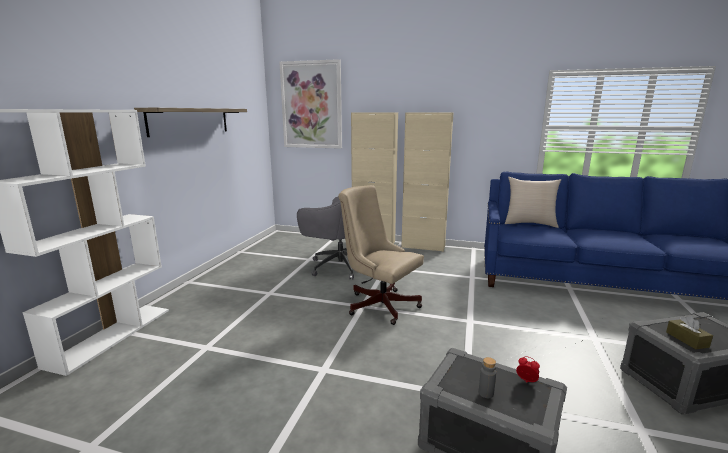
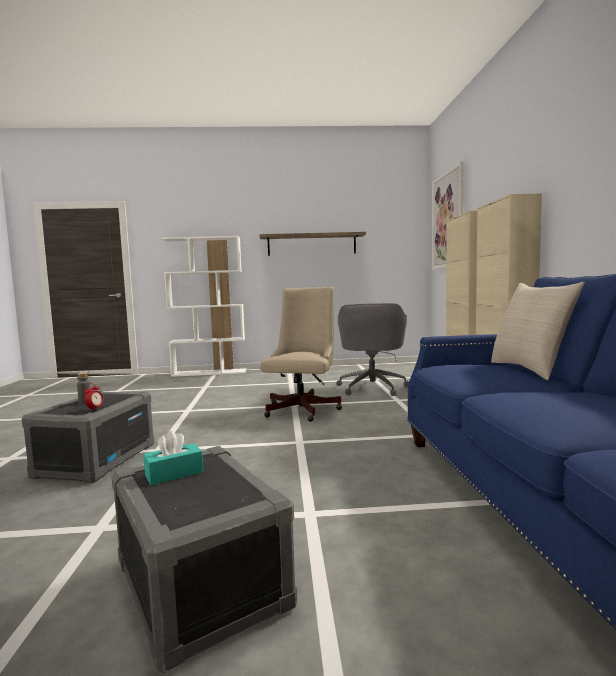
camera: 70 degrees right, 10 degrees down
brown tissue box [666,316,713,349] -> turquoise tissue box [143,430,203,485]

